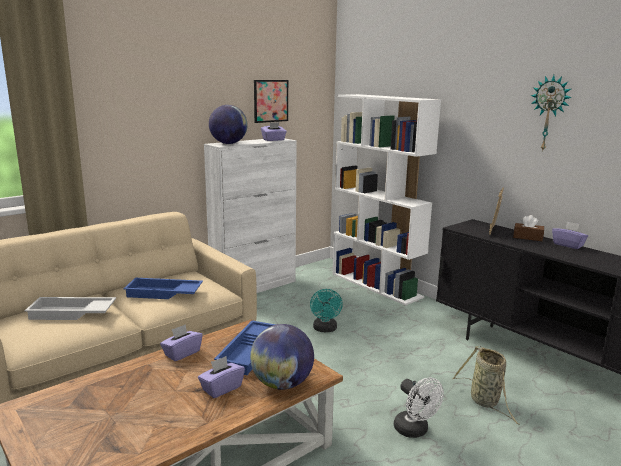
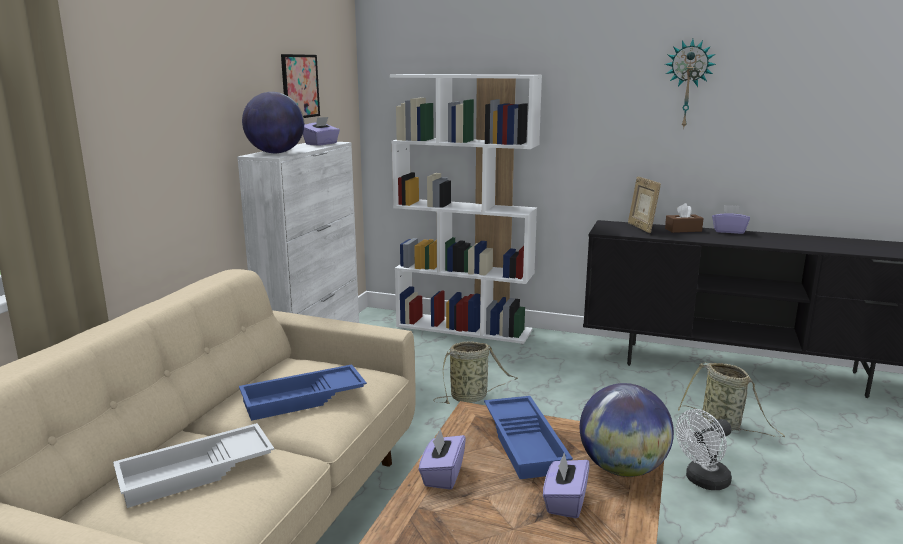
camera: 30 degrees left, 0 degrees up
turquoise fan [310,289,343,332] -> basket [433,341,518,404]
white fan [394,378,444,438] -> white fan turned 120 degrees clockwise [676,409,732,490]

